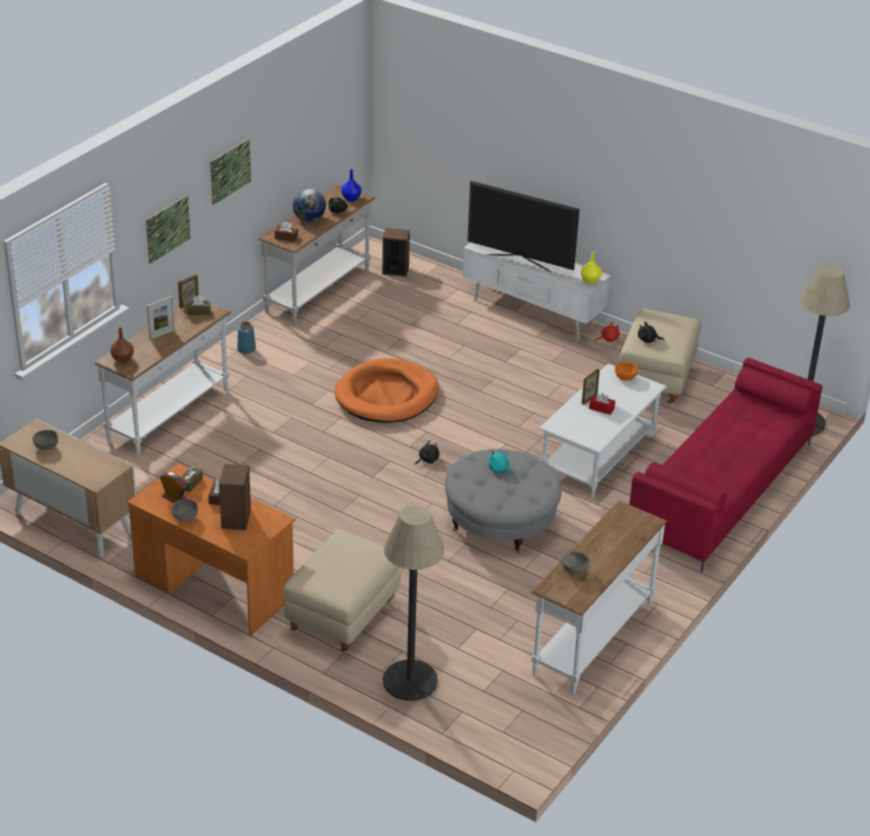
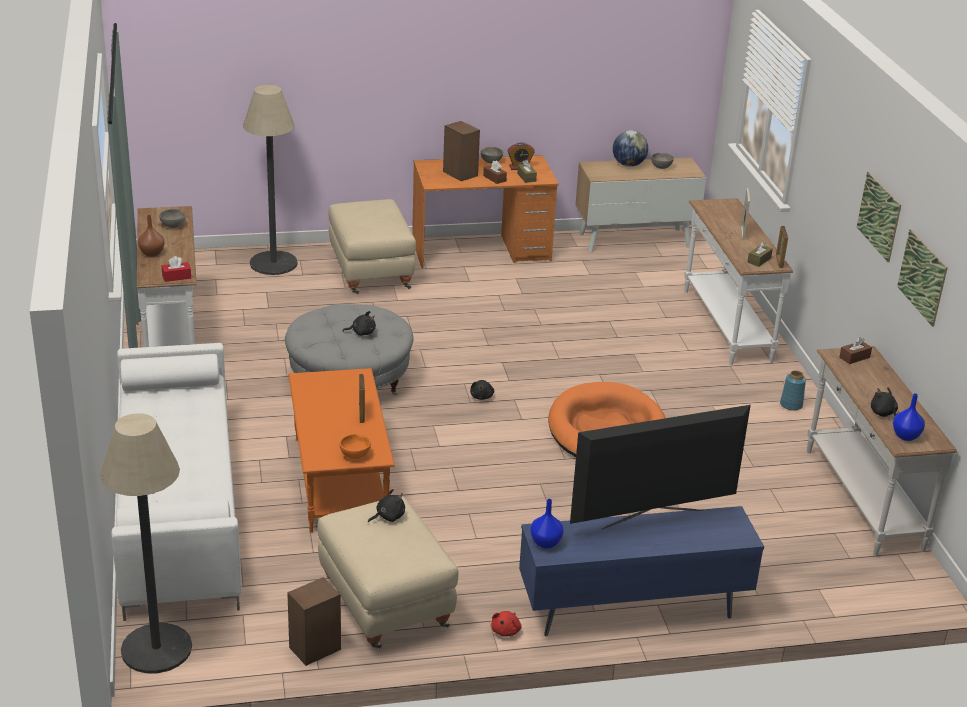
camera: 135 degrees right, 5 degrees down
brown vase [110,327,134,363] -> brown vase moved to [138,215,165,257]
picture [146,195,191,264] -> picture moved to [897,229,948,327]
globe [293,188,326,222] -> globe moved to [613,130,648,167]
speaker [382,228,410,277] -> speaker moved to [287,577,341,666]
white tv stand [463,242,611,340] -> blue tv stand [519,506,764,636]
turquoise plush toy [488,449,514,475] -> black plush toy [342,311,376,336]
white coffee table [539,364,667,498] -> orange coffee table [288,368,395,532]
yellow vase [581,251,602,284] -> blue vase [531,499,564,549]
red tissue box [589,393,615,415] -> red tissue box moved to [162,256,191,282]
red sofa [629,358,822,572] -> white sofa [111,343,242,621]

